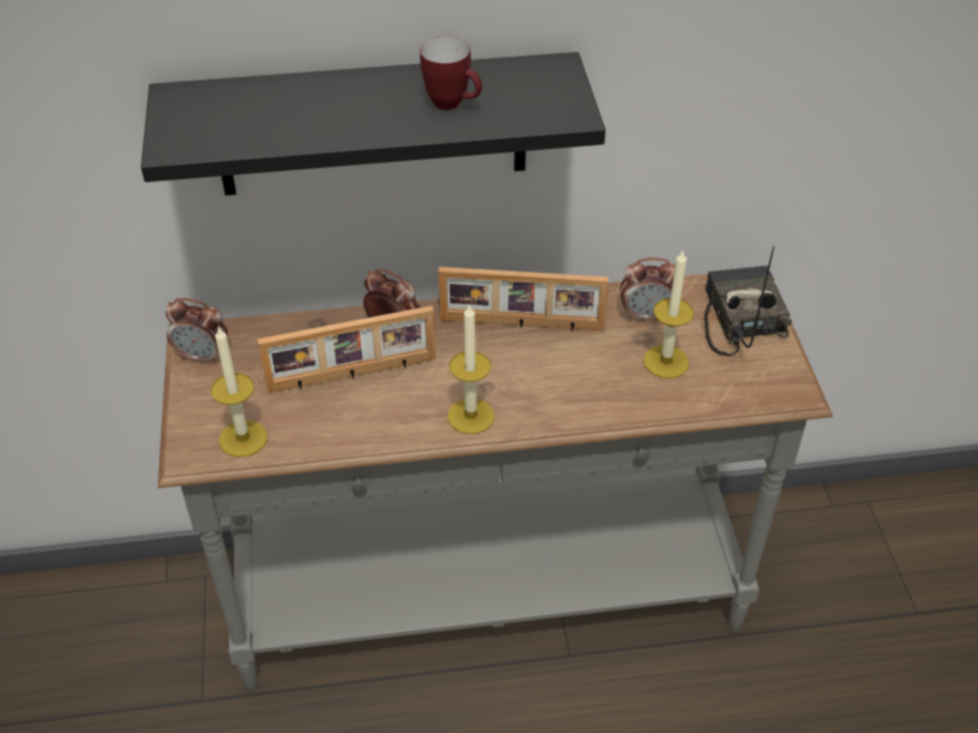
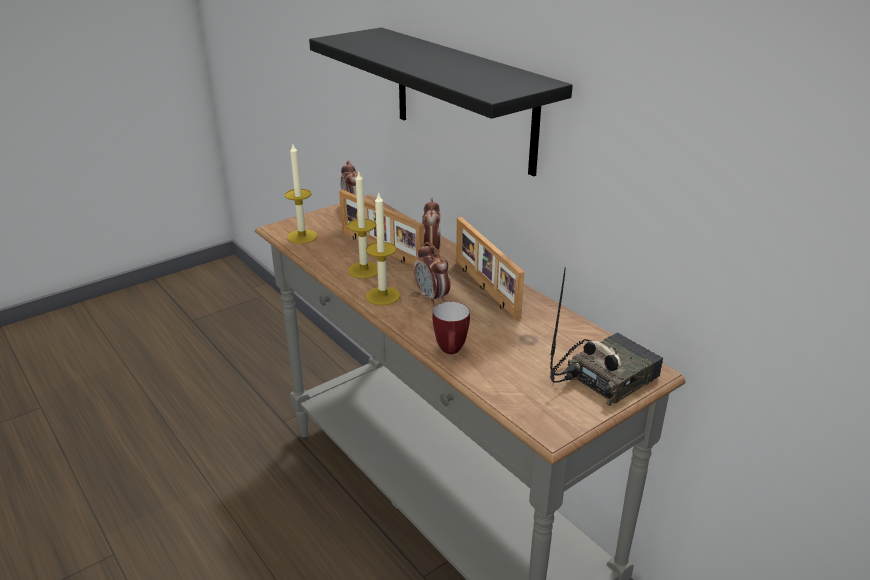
camera: 60 degrees right, 15 degrees down
mug [420,36,482,110] -> mug moved to [433,302,470,354]
alarm clock [620,257,675,321] -> alarm clock moved to [414,242,451,306]
candle [643,250,694,379] -> candle moved to [347,170,378,278]

